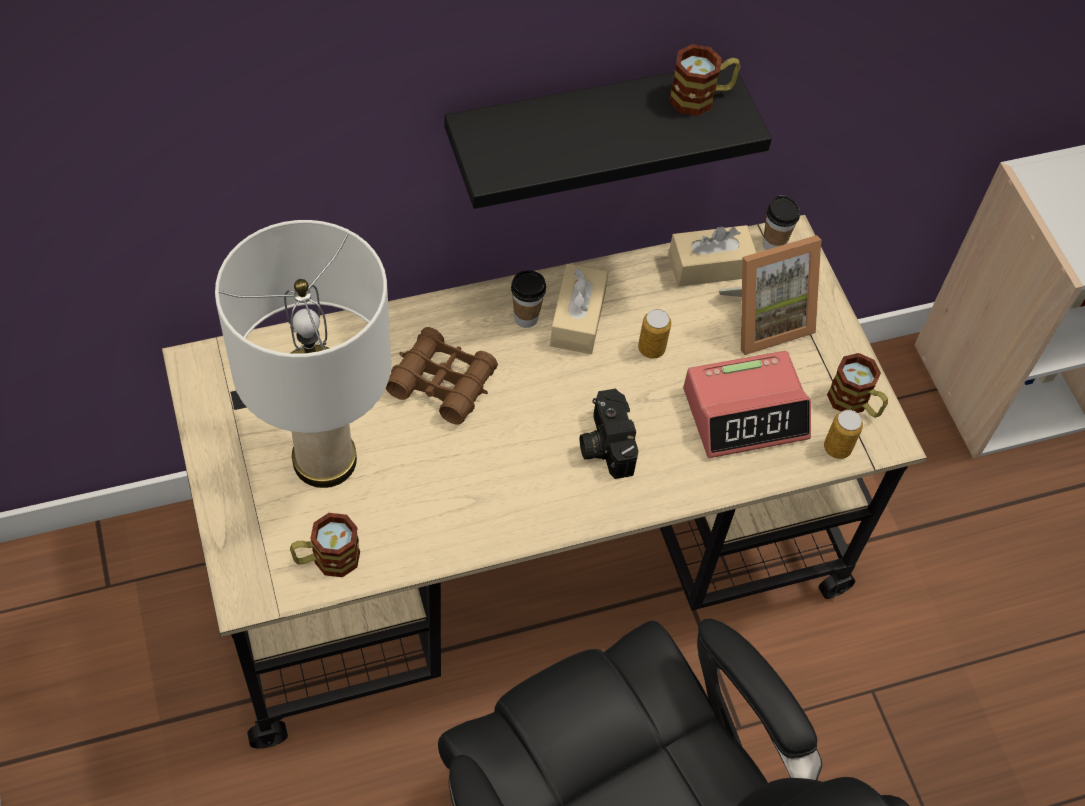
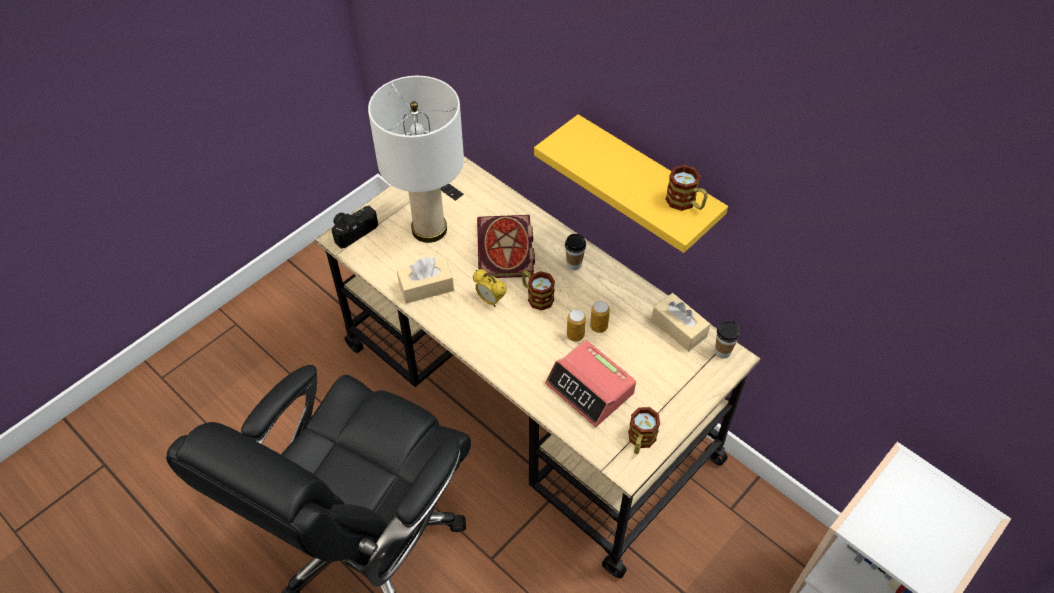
camera: 65 degrees right, 5 degrees down
mug [290,513,360,577] -> mug moved to [522,271,555,311]
brown binoculars [386,327,498,425] -> book [477,215,535,278]
black shelf [445,63,772,209] -> yellow shelf [534,114,728,253]
beige tissue box [550,264,609,354] -> beige tissue box moved to [397,257,454,304]
camera [580,388,638,479] -> camera moved to [331,206,378,249]
picture frame [719,235,821,355] -> none
can [824,410,863,459] -> can moved to [567,309,586,341]
none -> alarm clock [473,269,507,307]

